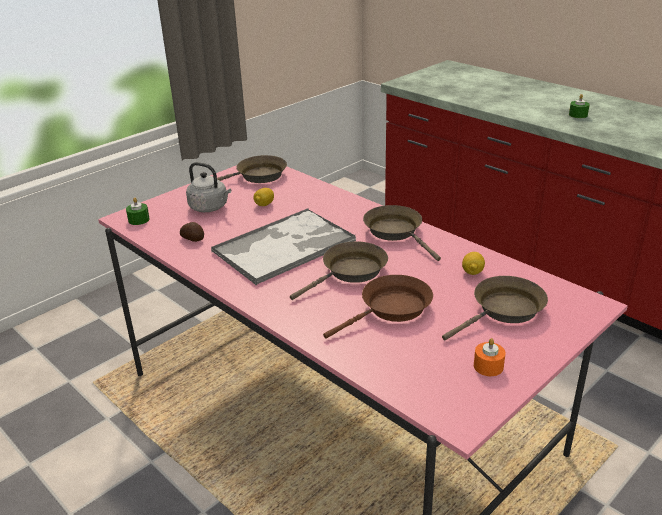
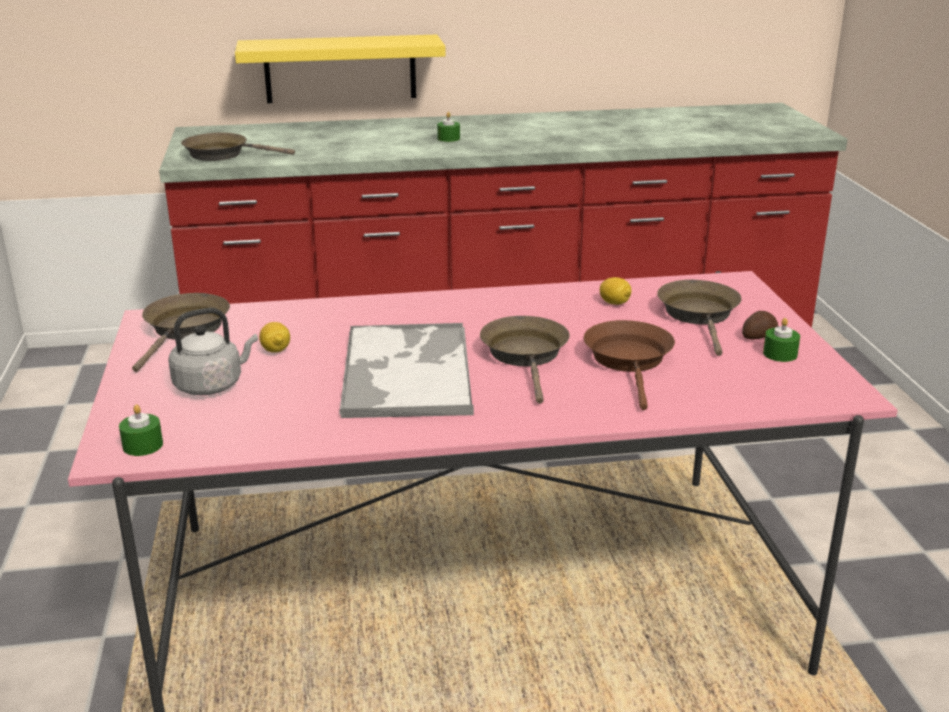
camera: 55 degrees left, 5 degrees down
potato [180,222,204,242] -> potato moved to [742,311,778,339]
brown frying pan [363,205,441,261] -> brown frying pan moved to [181,133,295,161]
orange candle [474,338,505,376] -> green candle [763,318,800,362]
none -> yellow shelf [235,35,446,103]

